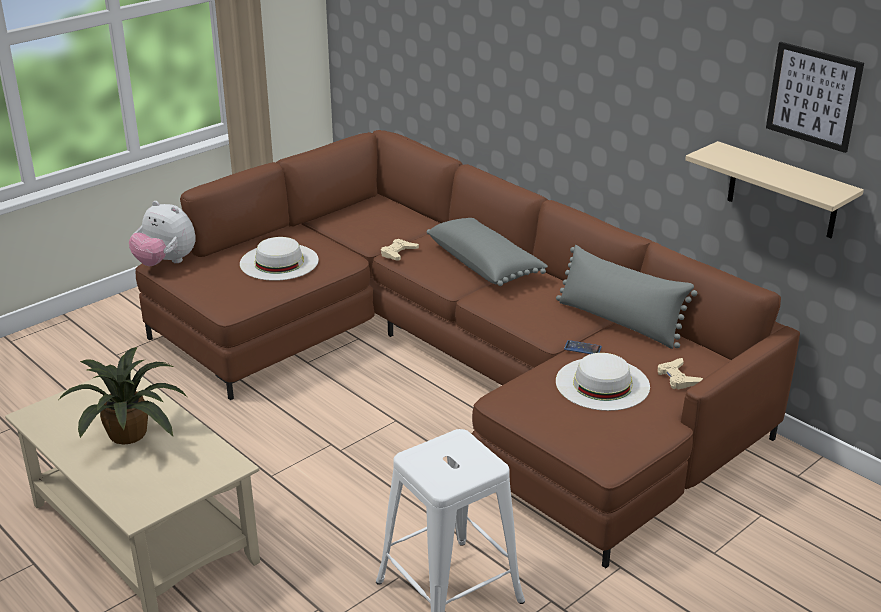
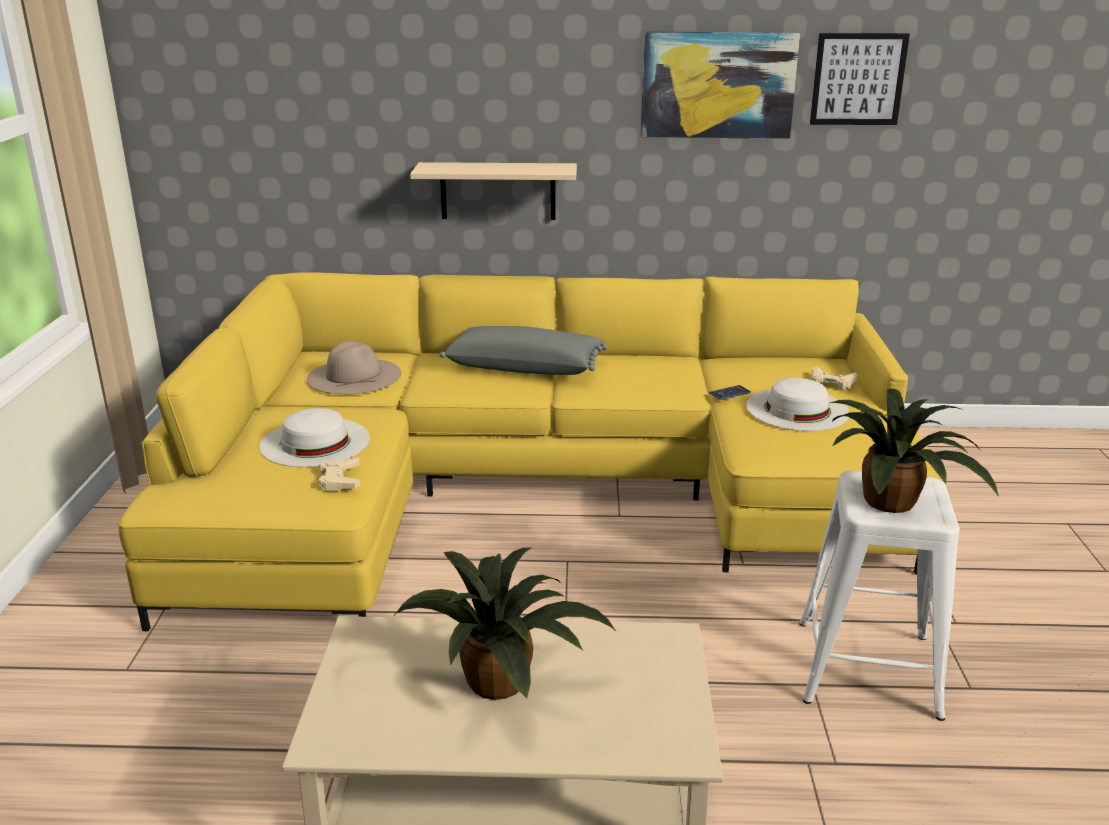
camera: 45 degrees left, 5 degrees down
plush toy [129,201,196,266] -> none
brown sofa [136,130,800,568] -> yellow sofa [118,272,944,631]
beige game controller [381,239,419,260] -> beige game controller moved to [319,457,360,491]
grey pillow [556,245,697,349] -> none
beige shelf [685,141,864,238] -> beige shelf moved to [410,162,577,220]
none -> beige hat [306,341,401,394]
none -> picture [641,32,800,138]
none -> potted plant [830,389,999,513]

